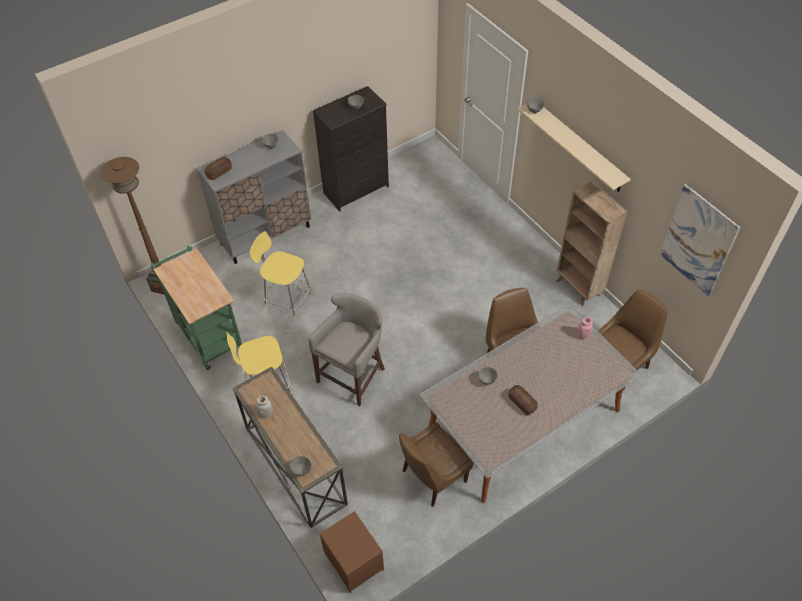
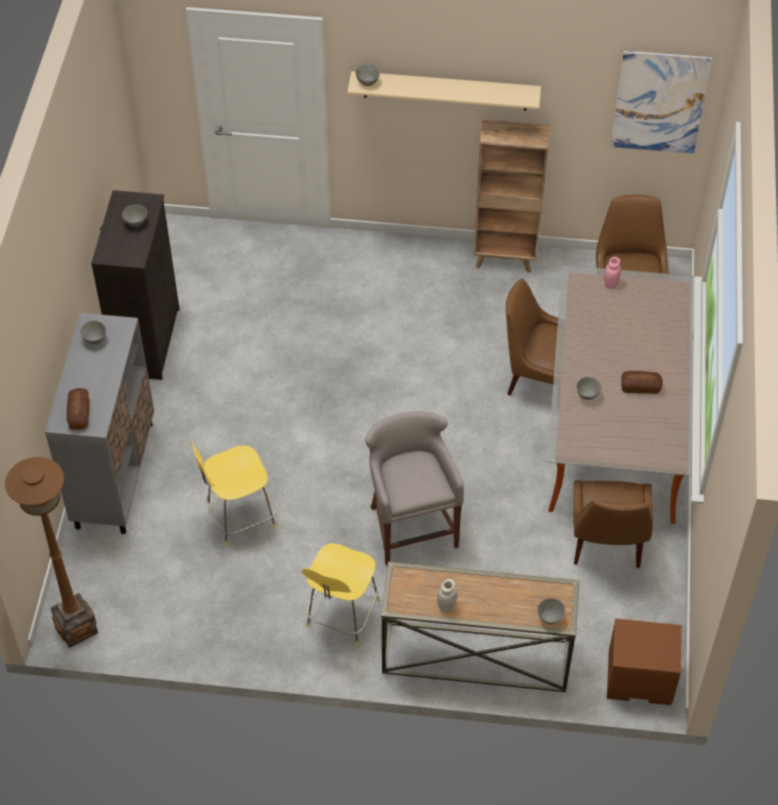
camera: 50 degrees left, 0 degrees up
green cart [150,246,242,370] -> none

